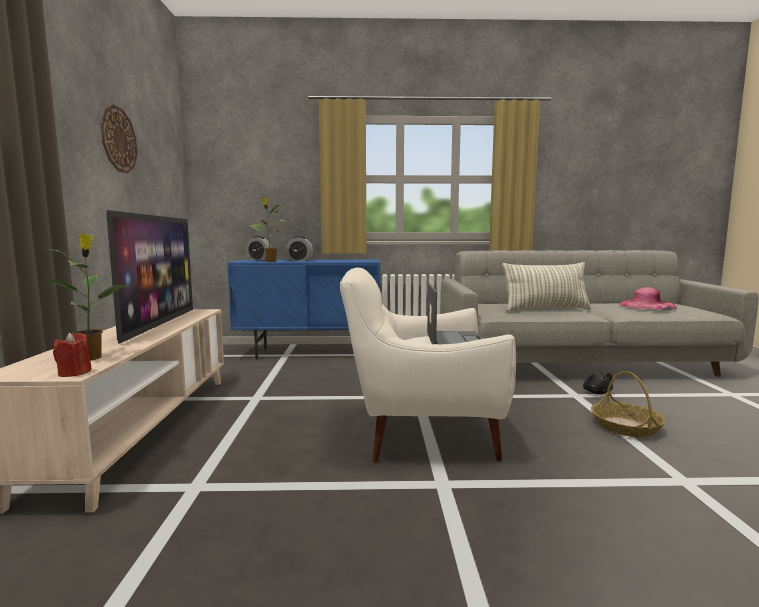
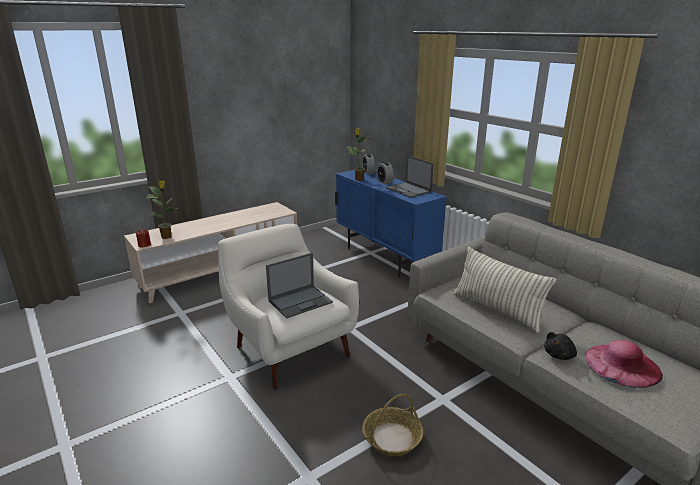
camera: 55 degrees right, 15 degrees up
wall clock [101,104,137,174] -> none
television [106,210,193,343] -> none
black plush toy [583,372,613,394] -> black plush toy moved to [544,332,577,360]
none -> laptop [385,156,434,198]

